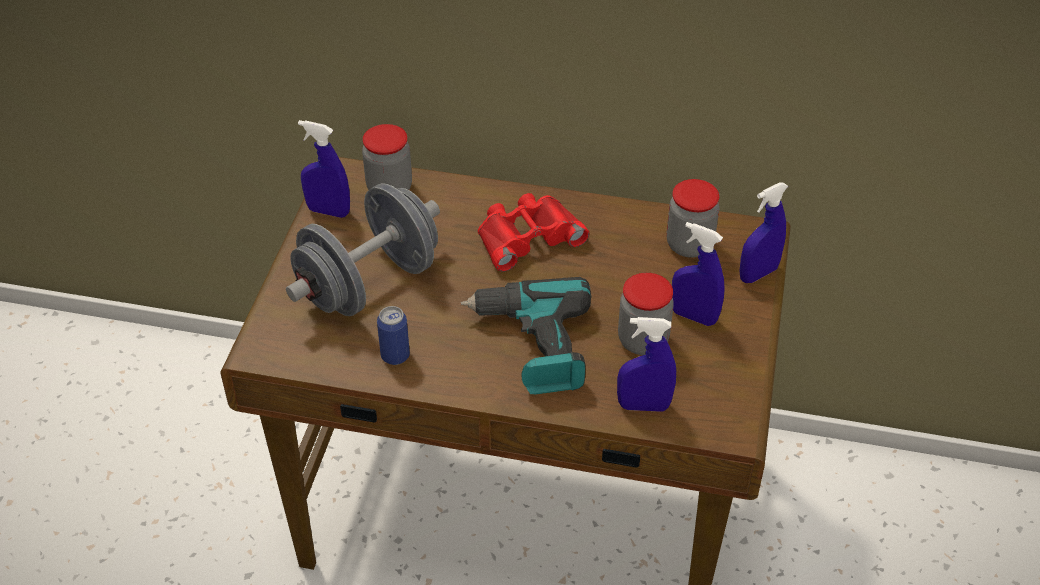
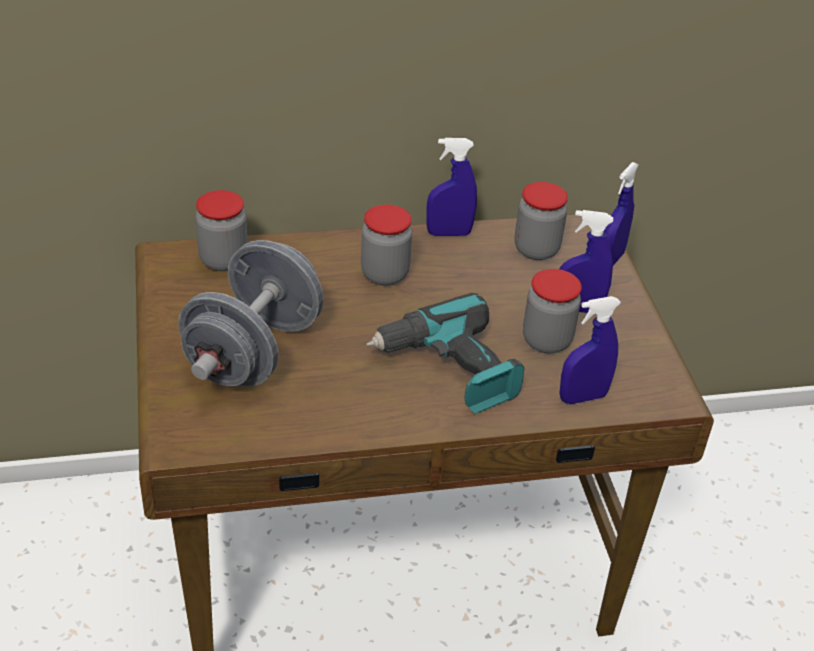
camera: 25 degrees left, 5 degrees down
blue spray bottle [298,120,350,218] -> blue spray bottle moved to [426,138,477,236]
can [377,306,410,365] -> none
red binoculars [478,193,589,272] -> jar [361,205,412,286]

